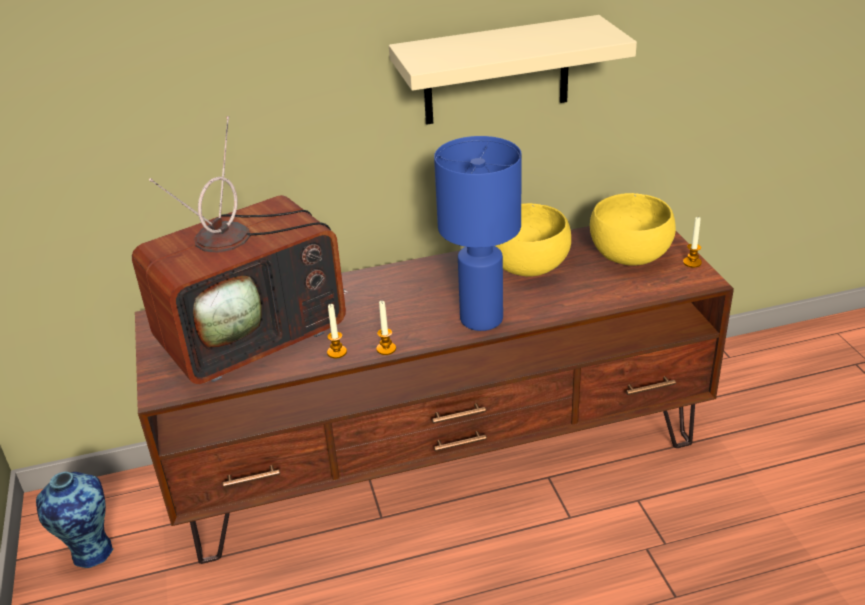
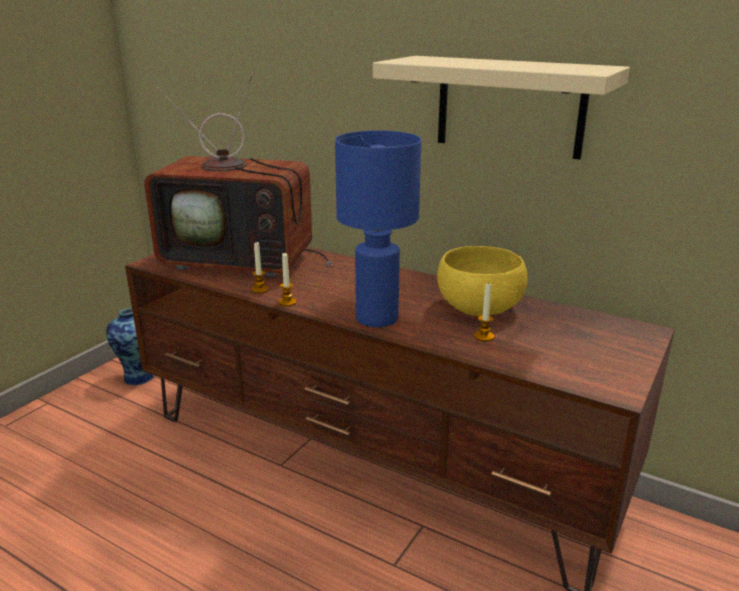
camera: 45 degrees right, 10 degrees down
yellow bowl [590,193,676,266] -> none
candle [683,217,702,267] -> candle moved to [474,282,494,341]

